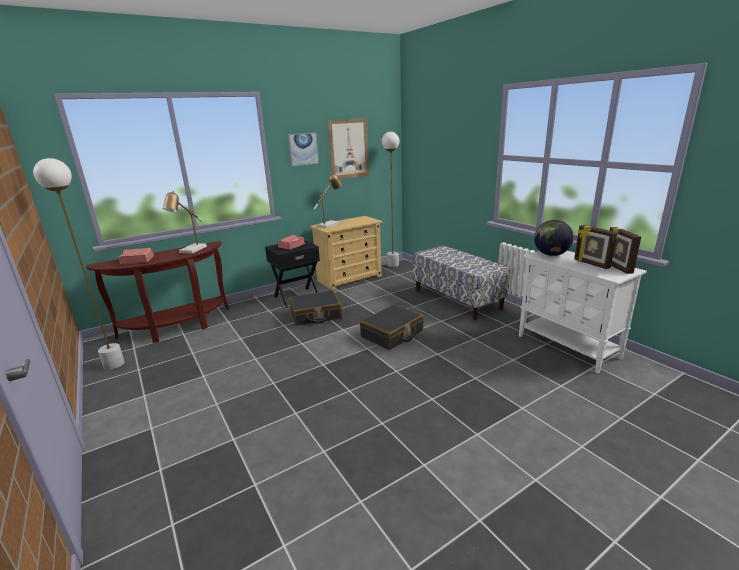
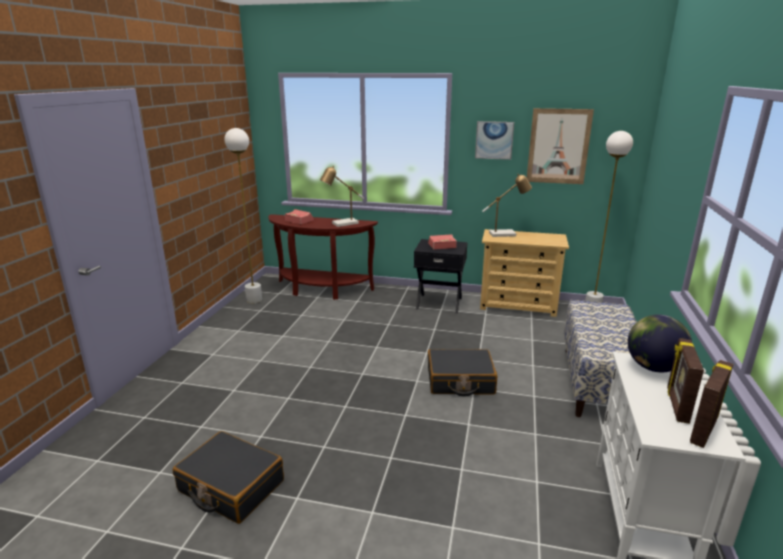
camera: 45 degrees right, 0 degrees up
black suitcase [289,290,342,326] -> black suitcase moved to [173,431,284,524]

